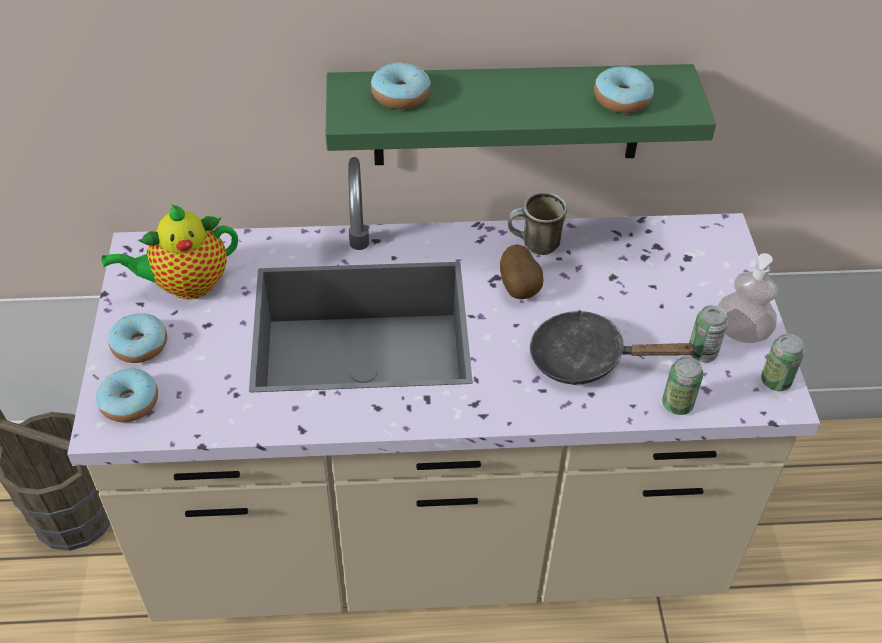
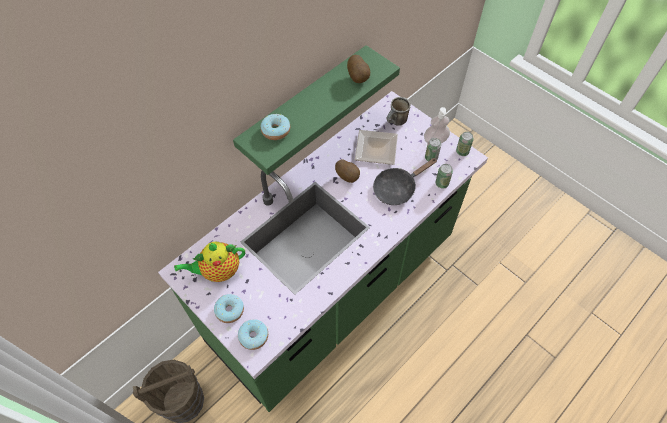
camera: 40 degrees left, 10 degrees up
beige counter [67,157,820,622] -> green counter [158,91,488,412]
teapot [101,204,238,299] -> teapot turned 45 degrees clockwise [174,242,245,282]
mug [508,192,567,255] -> mug moved to [387,97,411,126]
donut [594,66,654,113] -> potato [347,54,370,83]
none -> plate [355,130,398,165]

